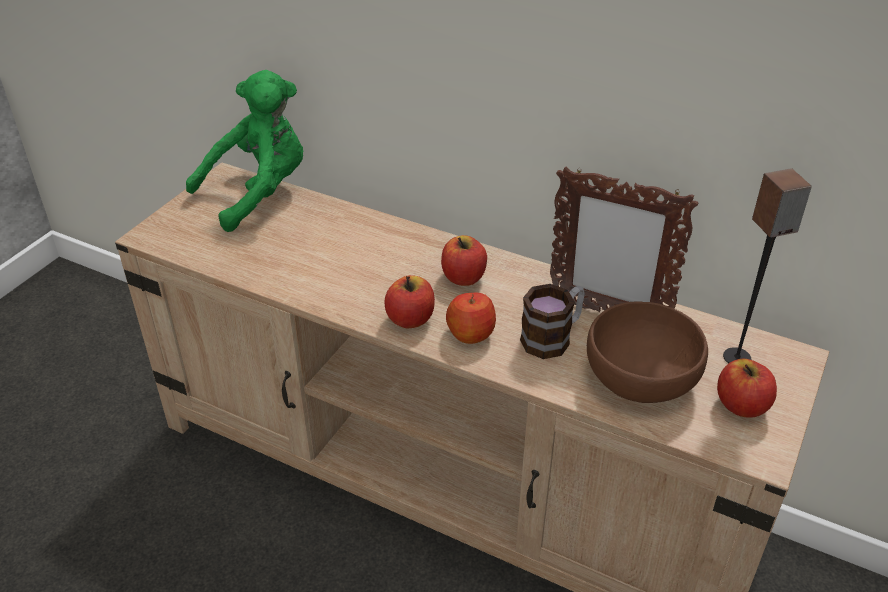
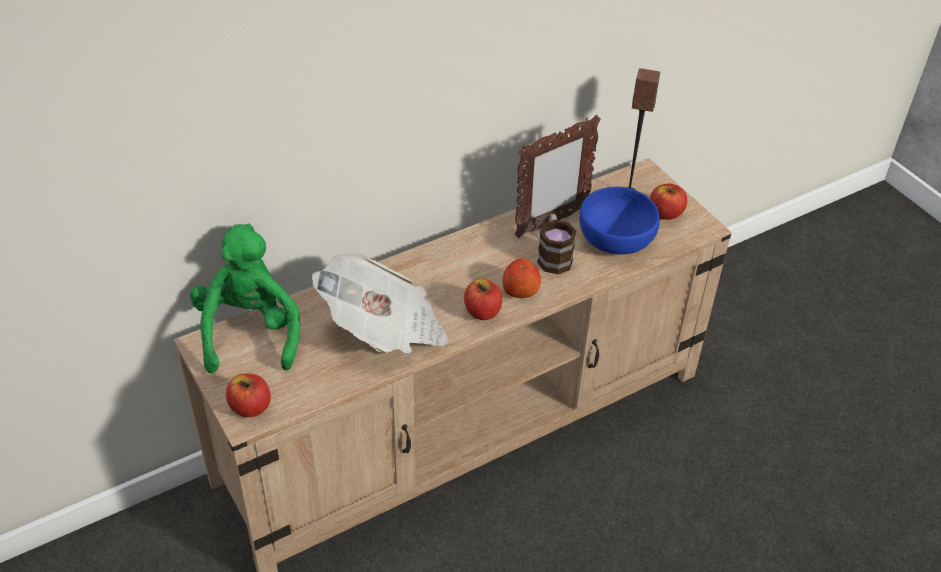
camera: 60 degrees left, 5 degrees up
apple [441,235,487,286] -> apple moved to [226,373,271,417]
brown bowl [587,301,708,403] -> blue bowl [579,187,660,254]
none -> newspaper [312,253,449,354]

